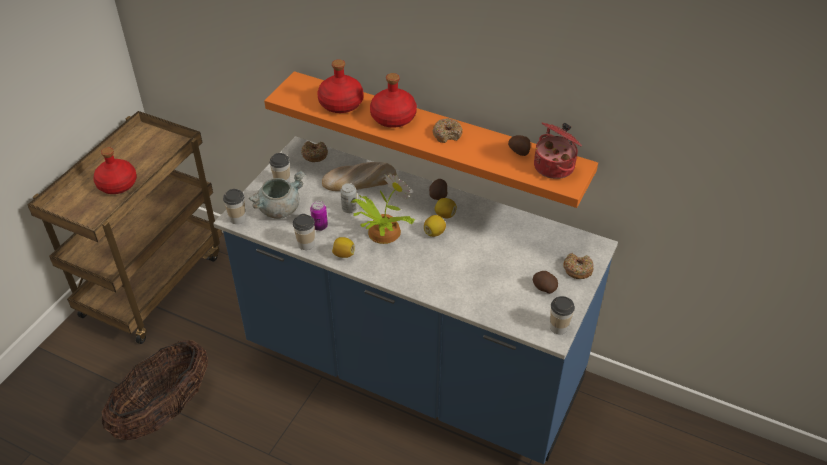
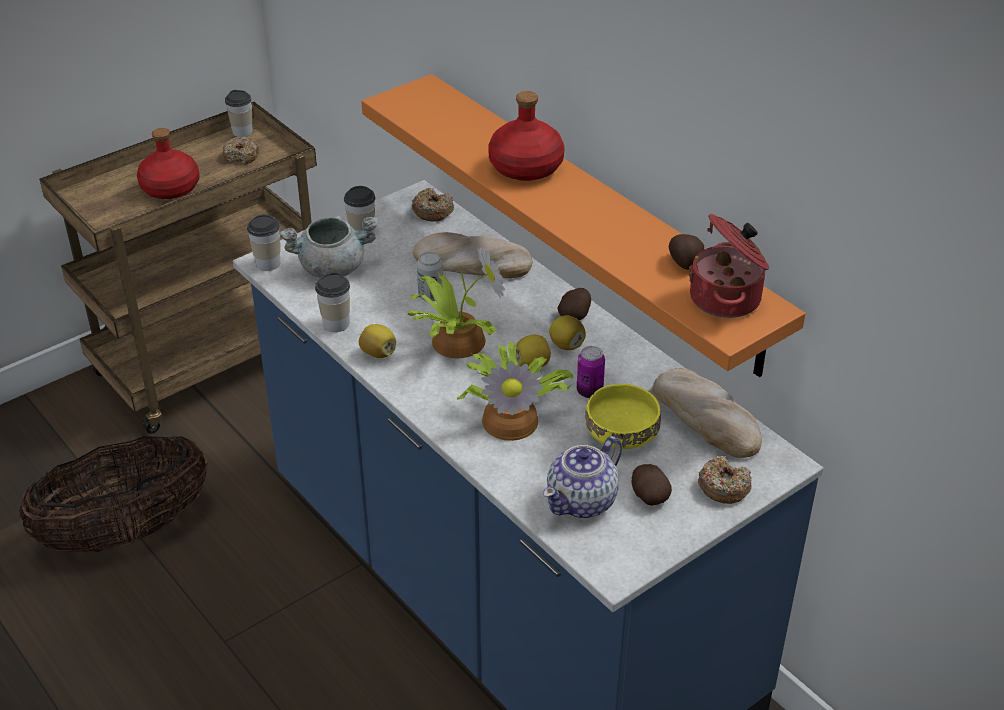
camera: 25 degrees right, 5 degrees down
can [310,201,328,231] -> can moved to [577,346,605,398]
red bottle [317,59,363,113] -> none
donut [433,118,463,143] -> donut moved to [223,136,259,164]
cup [550,296,575,335] -> cup moved to [225,90,253,137]
none -> potted plant [457,341,573,441]
none -> teapot [543,436,622,518]
none -> yellow bowl [585,384,661,449]
none -> bread [653,368,762,458]

